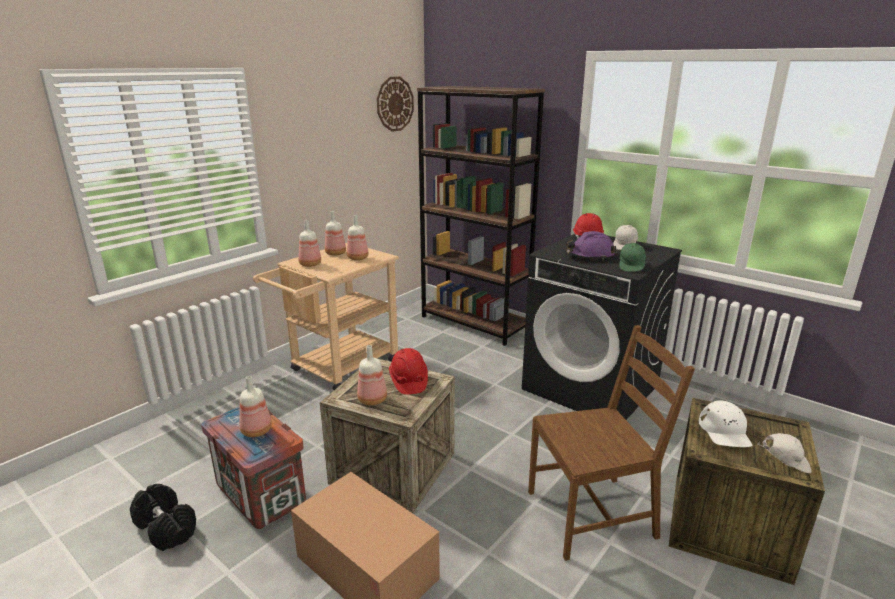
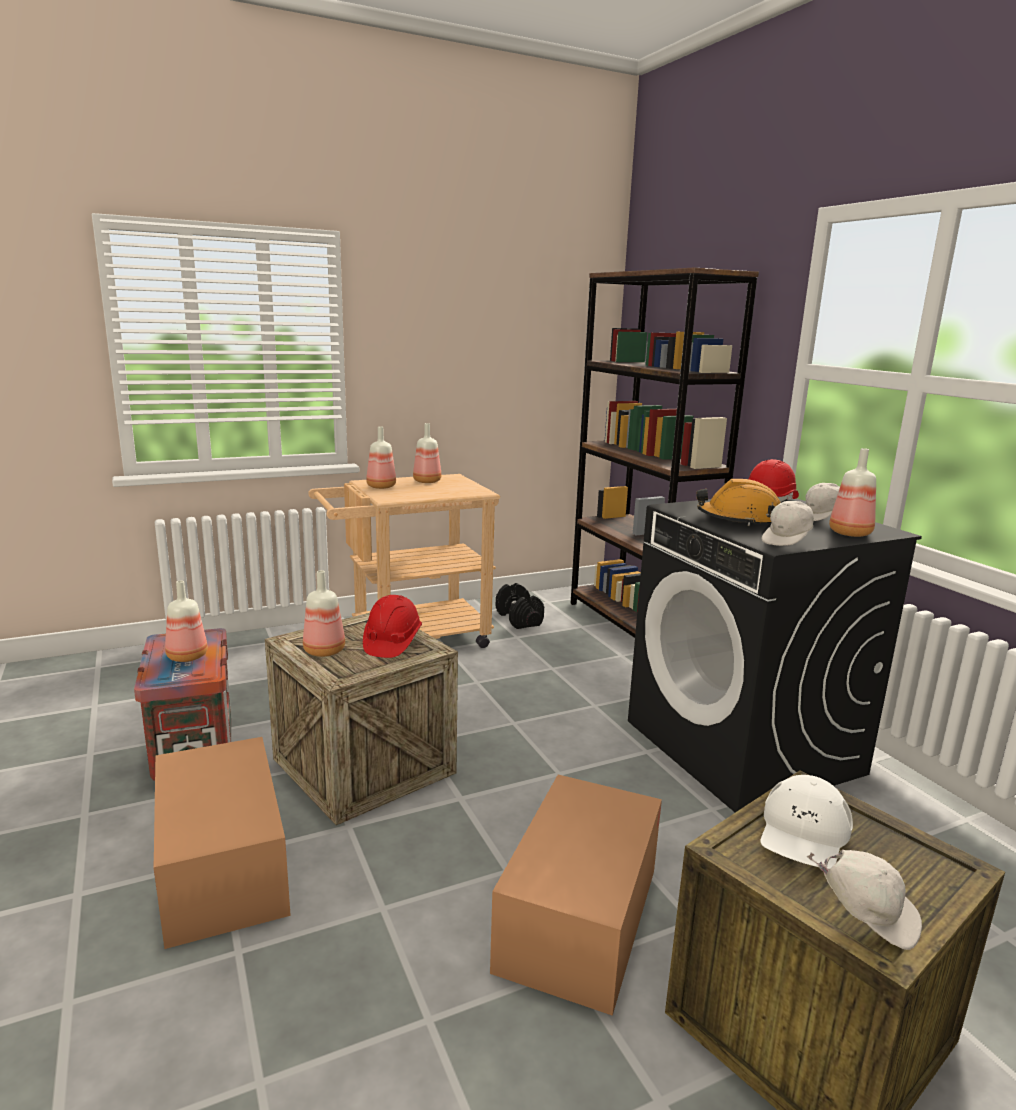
camera: 25 degrees right, 5 degrees down
black dumbbell [130,484,196,551] -> black dumbbell moved to [496,583,544,629]
bottle [347,215,369,260] -> bottle moved to [829,448,876,537]
wall clock [377,77,414,132] -> none
brown chair [528,325,695,561] -> cardboard box [490,775,662,1016]
purple hard hat [566,231,616,260] -> orange hard hat [696,479,781,526]
green cap [619,242,646,272] -> white cap [762,501,814,546]

